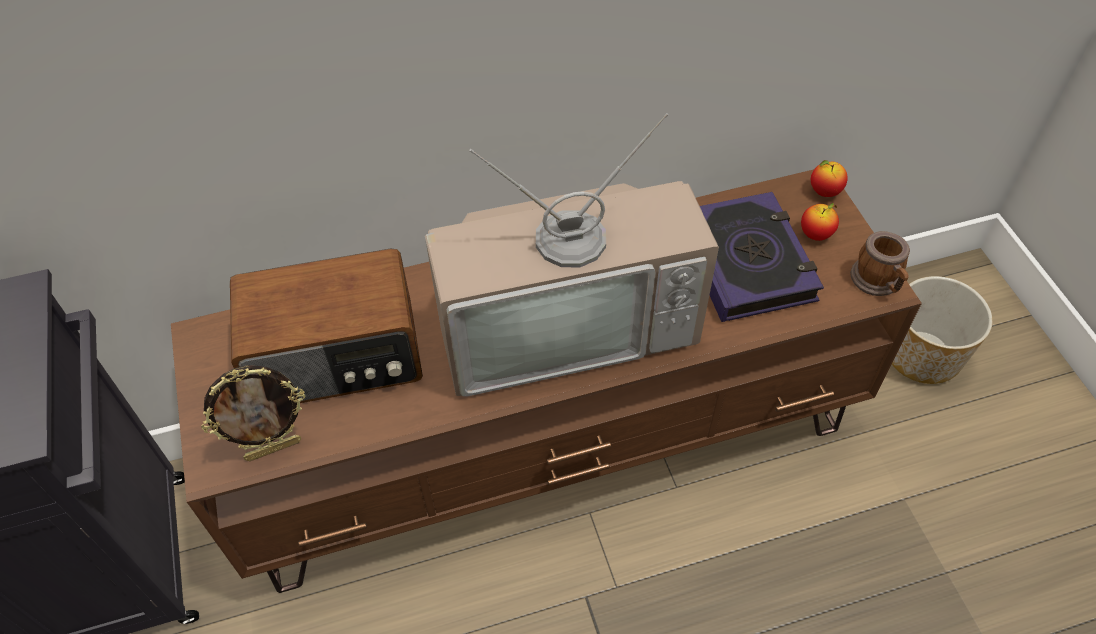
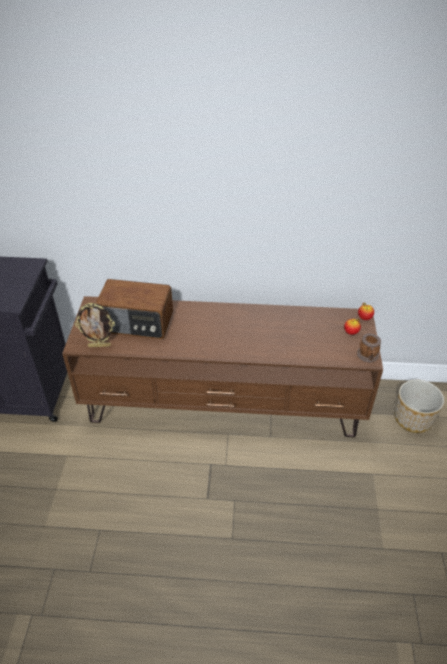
camera: 20 degrees right, 10 degrees down
television [425,113,719,396] -> none
book [700,192,824,322] -> none

